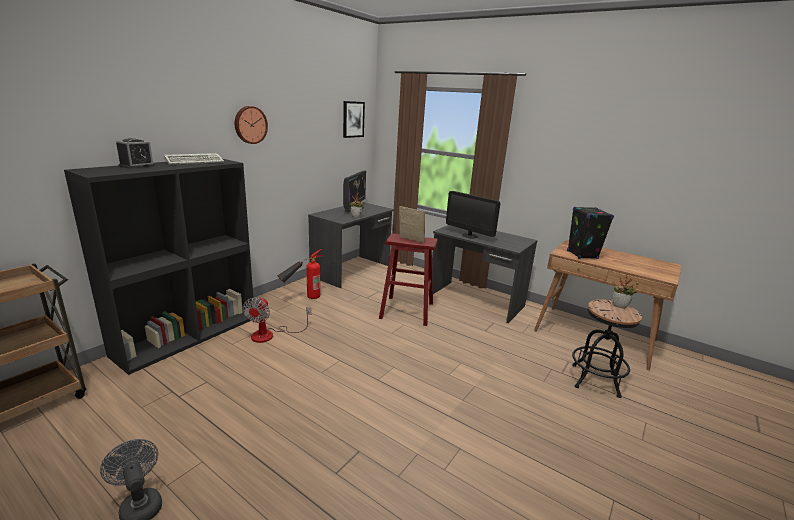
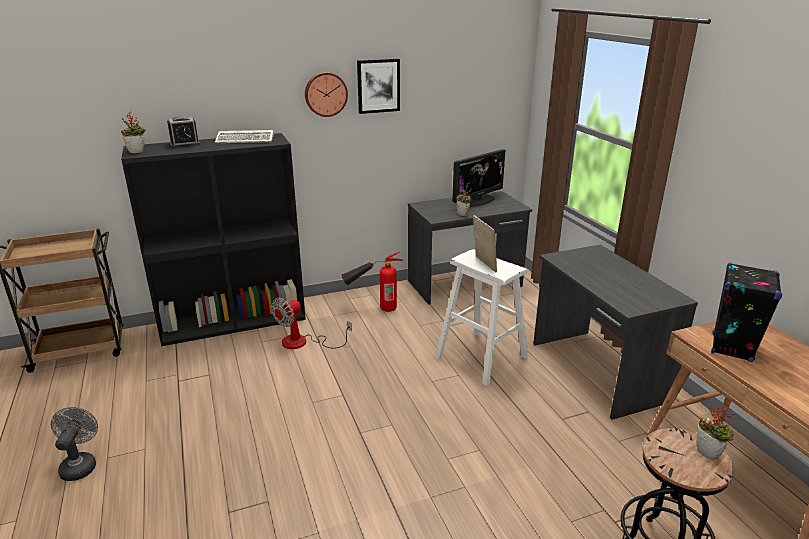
camera: 35 degrees right, 5 degrees up
picture [343,101,365,138] -> picture moved to [357,59,400,114]
red stool [379,234,438,326] -> white stool [435,249,528,386]
monitor [446,191,500,238] -> none
none -> potted plant [121,112,146,153]

